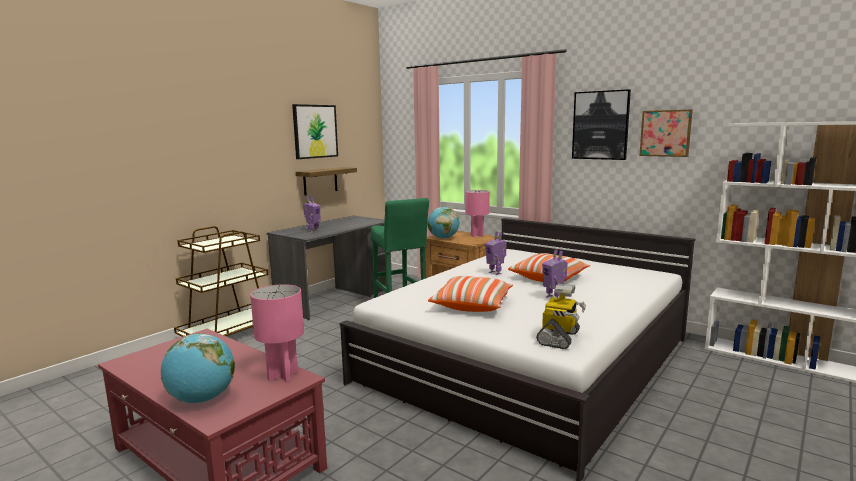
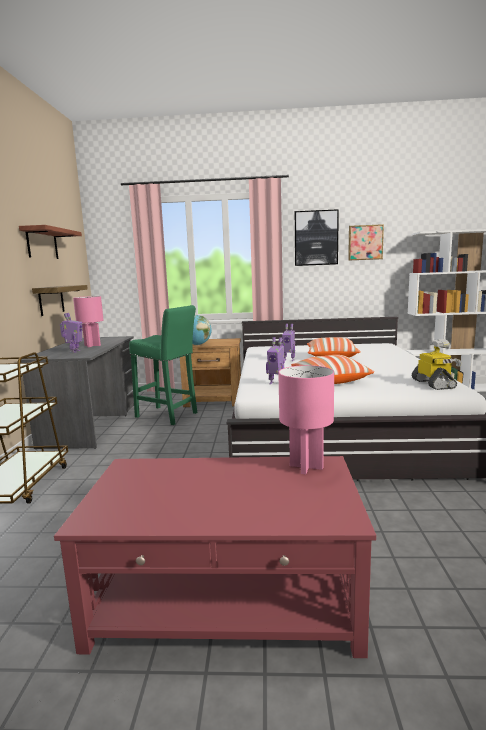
camera: 35 degrees left, 0 degrees up
globe [161,333,235,403] -> none
picture [292,104,338,159] -> shelf [19,225,82,259]
pink table lamp [465,190,490,237] -> pink table lamp moved to [73,296,104,347]
toy robot [542,249,568,298] -> toy robot moved to [266,337,285,384]

